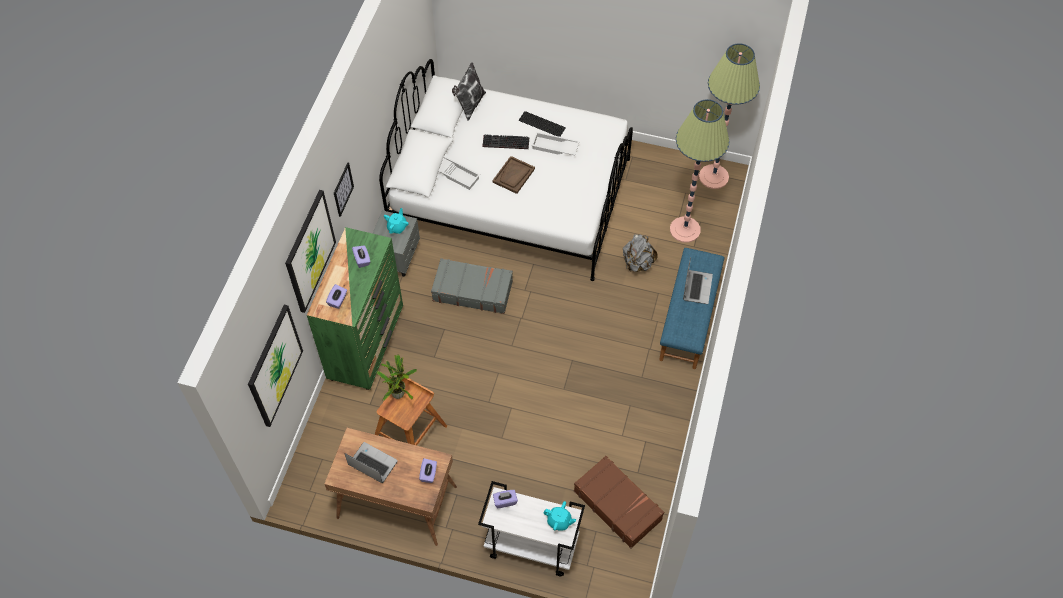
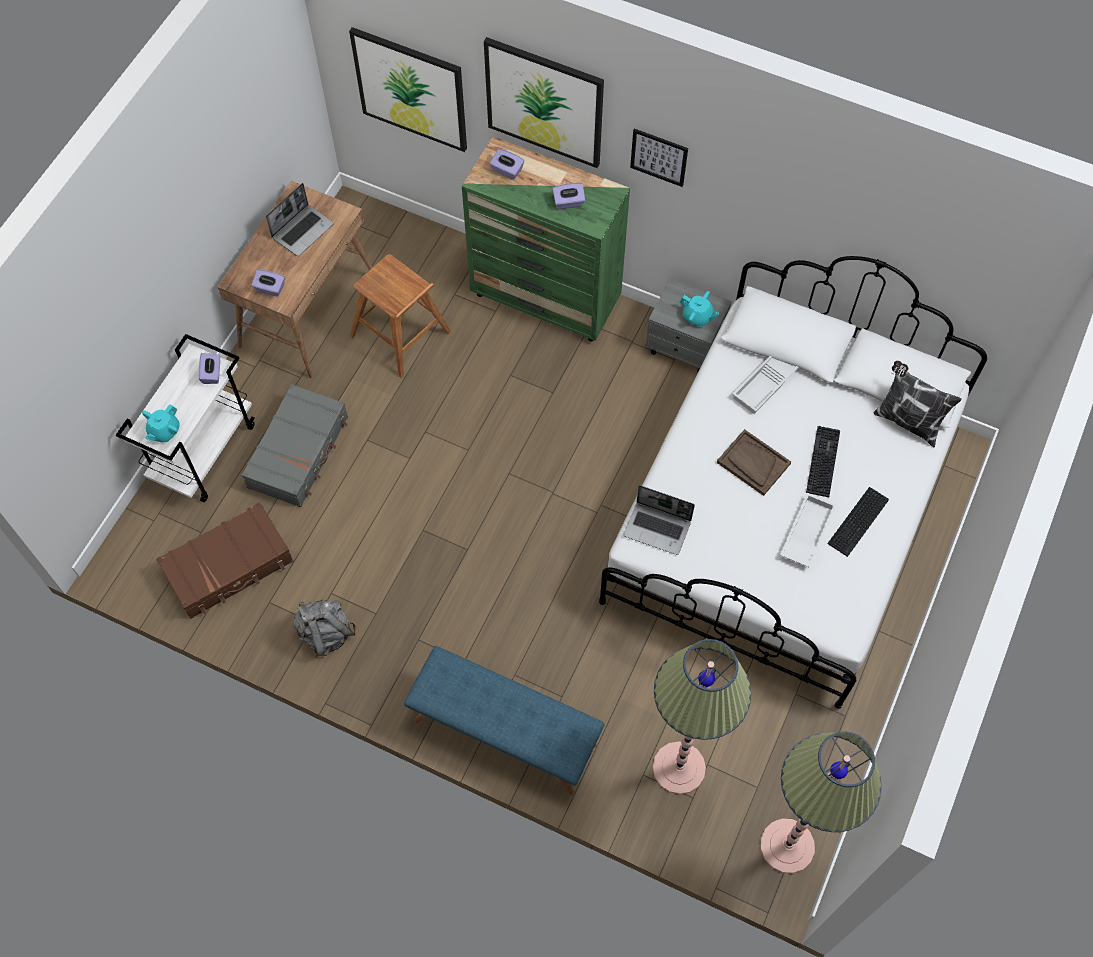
camera: 100 degrees right, 5 degrees up
potted plant [377,355,417,401] -> none
grey suitcase [431,258,513,314] -> grey suitcase moved to [242,384,348,507]
grey backpack [623,234,658,272] -> grey backpack moved to [293,600,356,657]
laptop [683,257,713,304] -> laptop moved to [624,485,695,555]

